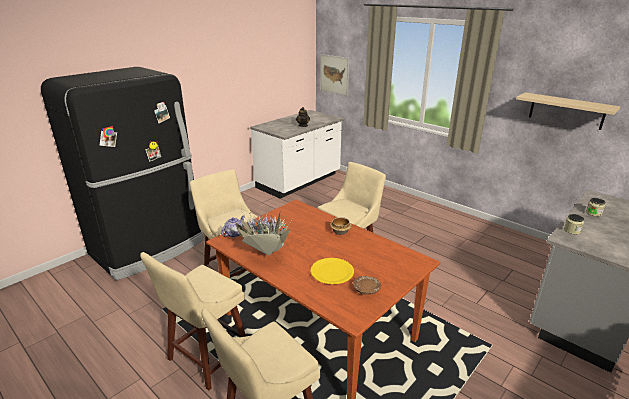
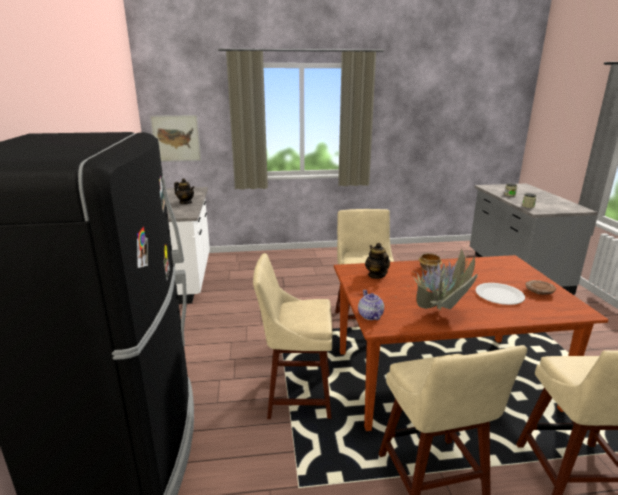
camera: 50 degrees left, 5 degrees down
yellow plate [311,258,354,284] -> white plate [475,283,525,305]
beige shelf [516,92,620,130] -> none
none -> teapot [365,243,390,279]

